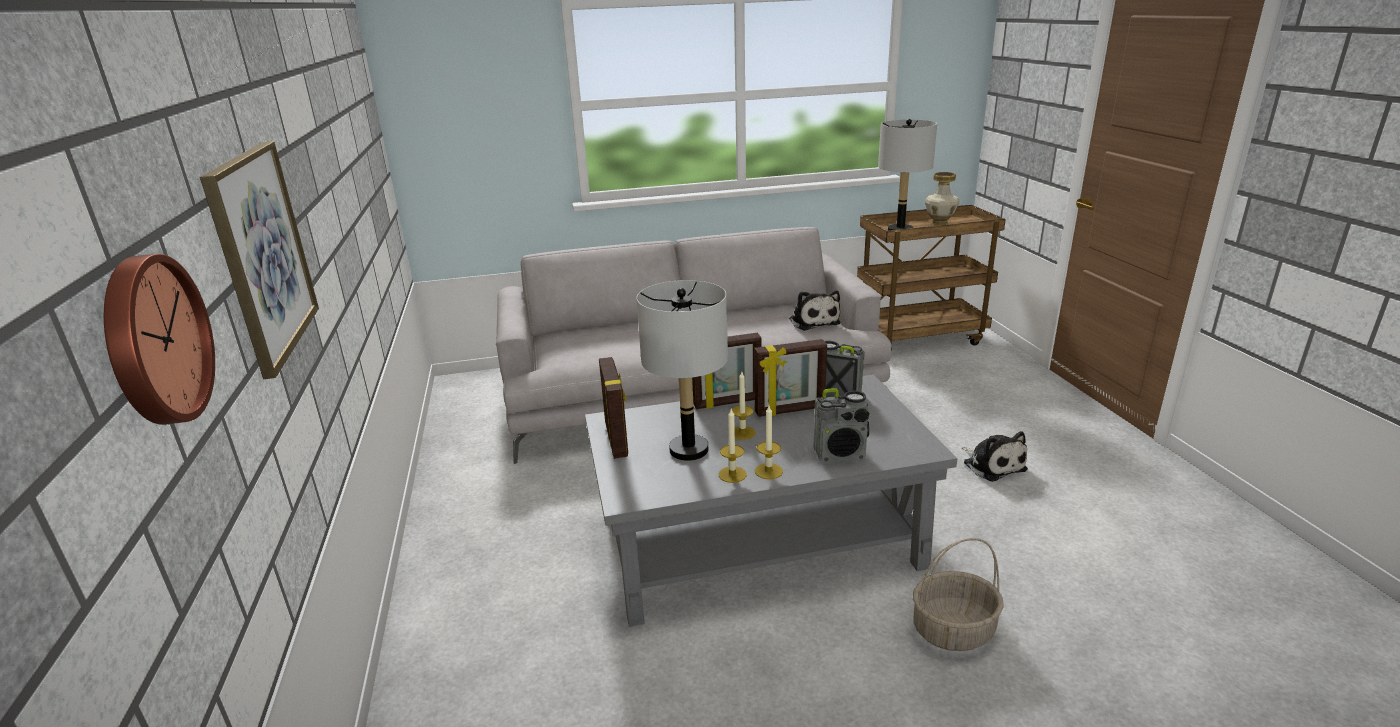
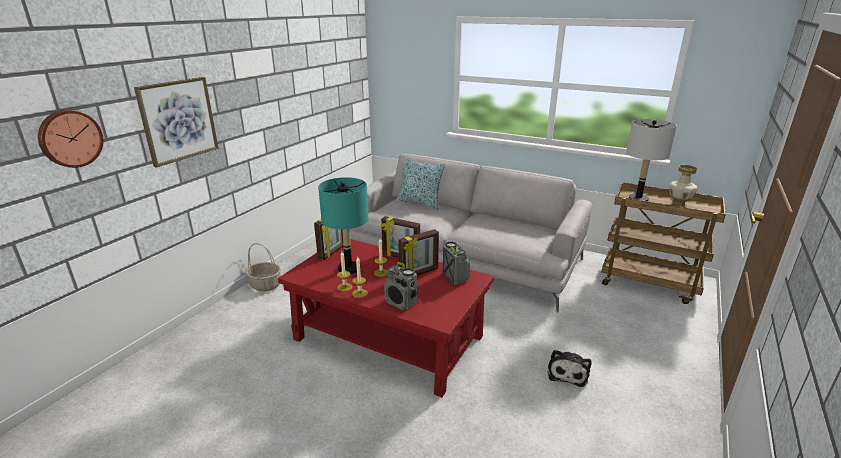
camera: 40 degrees right, 0 degrees up
grey coffee table [585,374,957,627] -> red coffee table [278,239,494,397]
grey table lamp [636,280,728,461] -> turquoise table lamp [318,177,368,274]
picture frame [754,339,827,417] -> picture frame turned 60 degrees counterclockwise [398,229,439,275]
plush toy [789,290,841,331] -> none
basket [913,538,1004,651] -> basket moved to [245,243,281,291]
none -> pillow [397,158,445,210]

